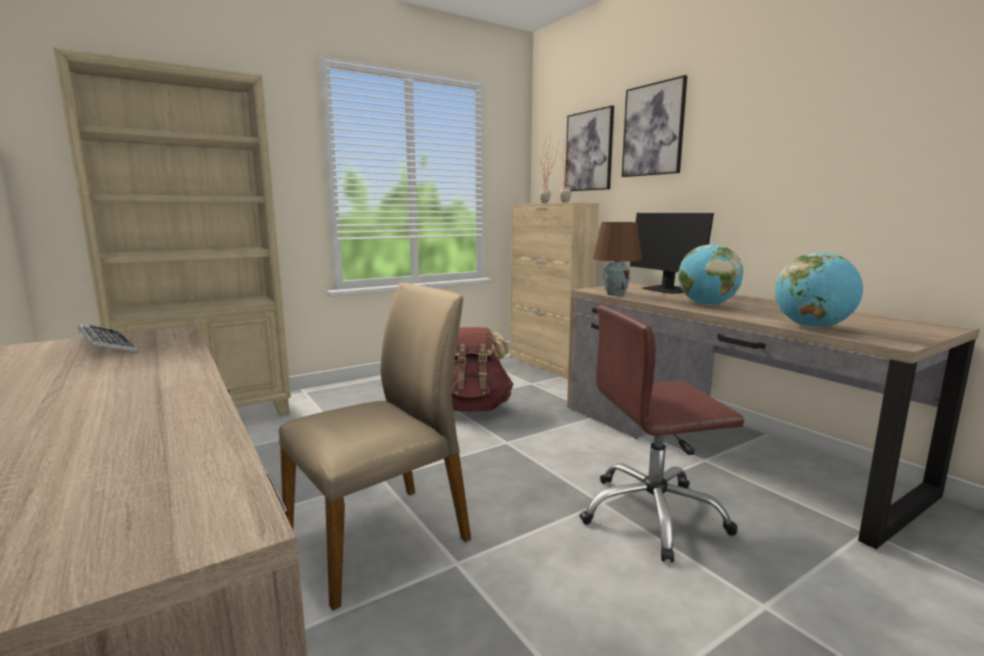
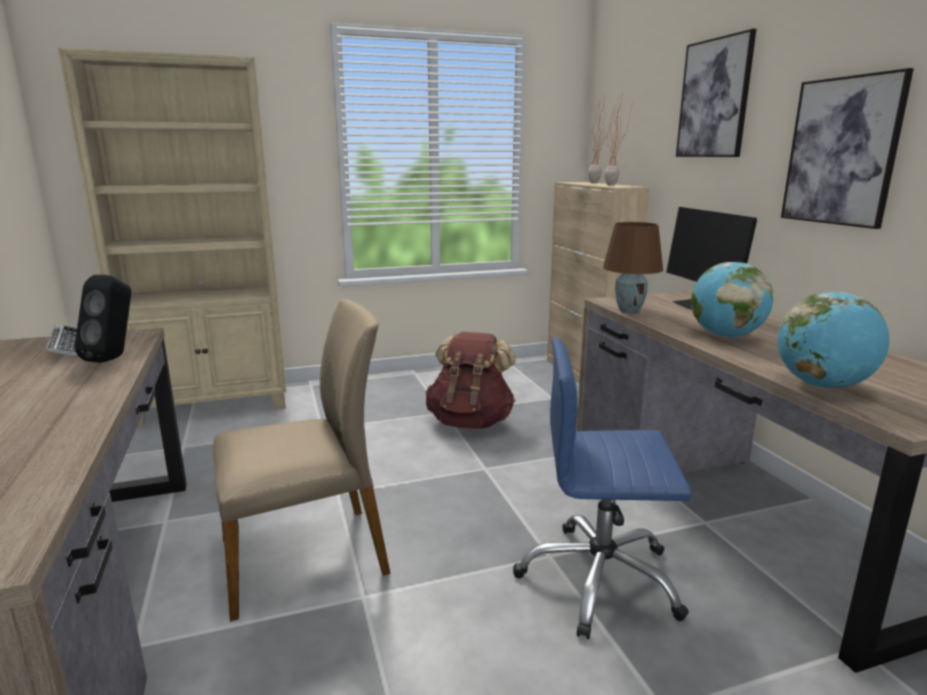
camera: 15 degrees right, 5 degrees up
picture [565,105,614,191] -> picture moved to [781,68,914,229]
brown office chair [579,305,744,562] -> blue office chair [513,337,692,639]
none -> black speaker [75,275,131,363]

